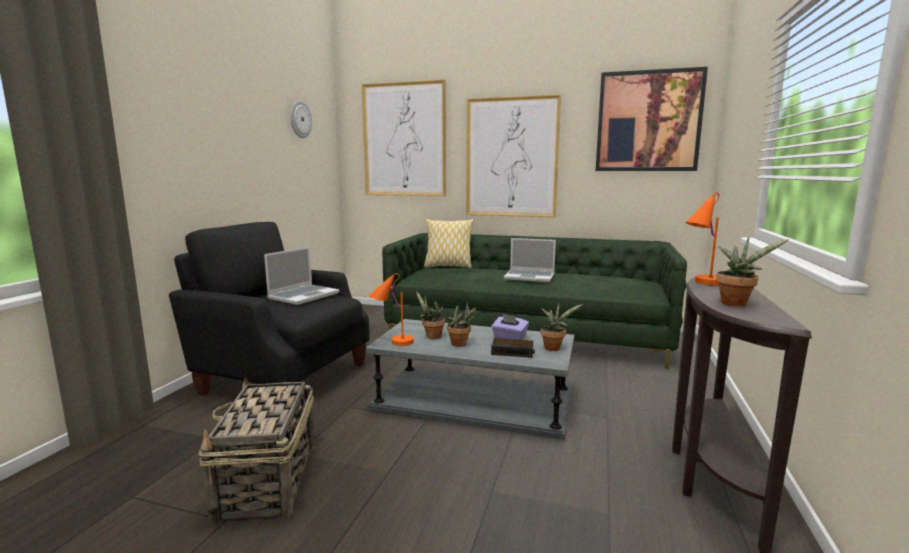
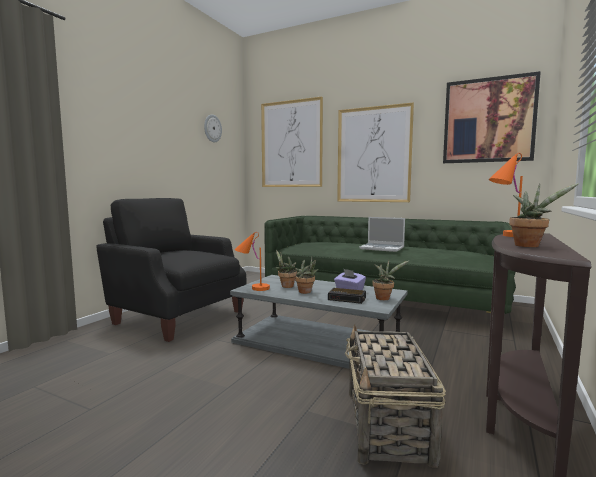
camera: 10 degrees right, 5 degrees down
basket [198,377,315,524] -> basket moved to [345,324,446,468]
laptop [264,247,340,305] -> none
pillow [424,219,474,268] -> none

